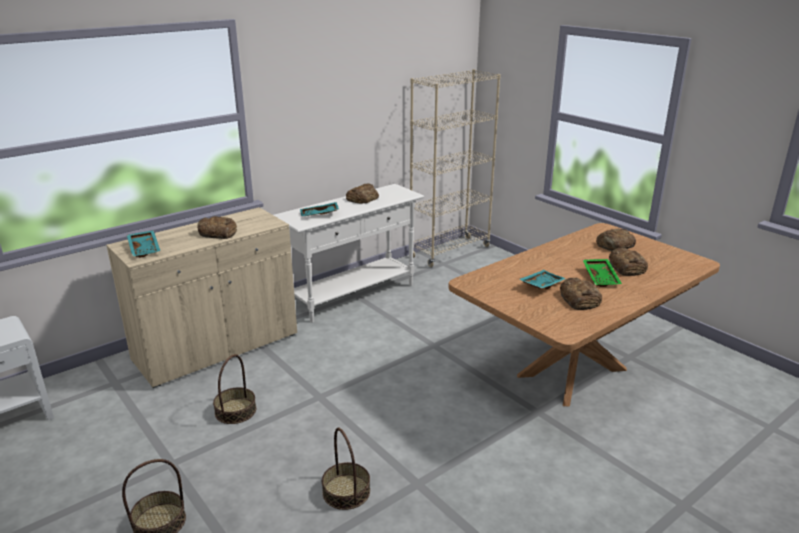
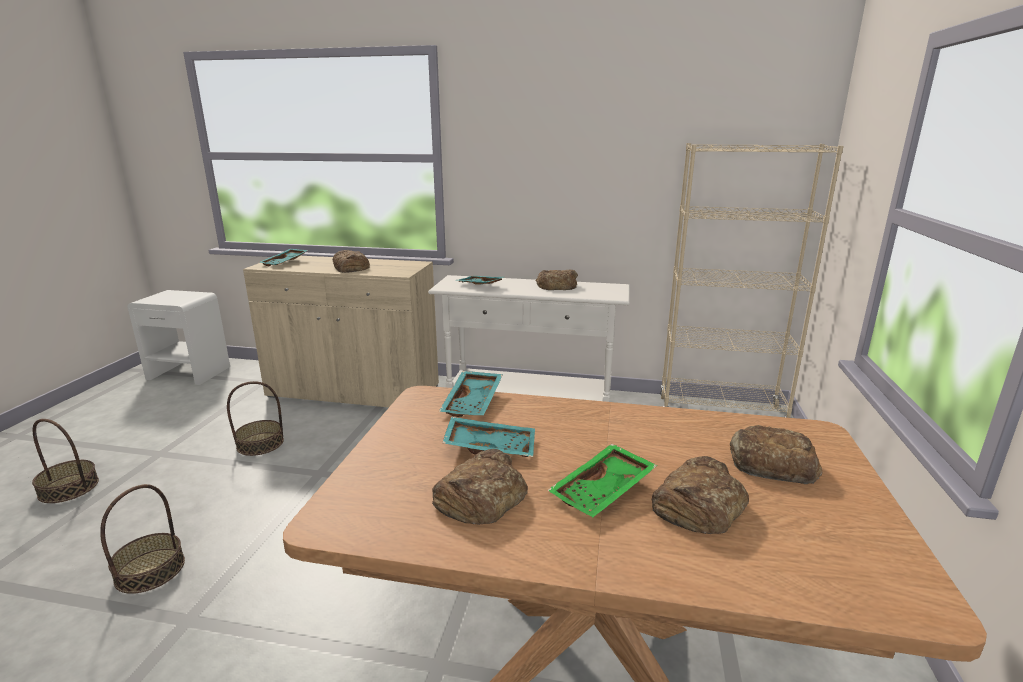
camera: 50 degrees right, 5 degrees down
none -> turquoise tray [439,371,503,417]

